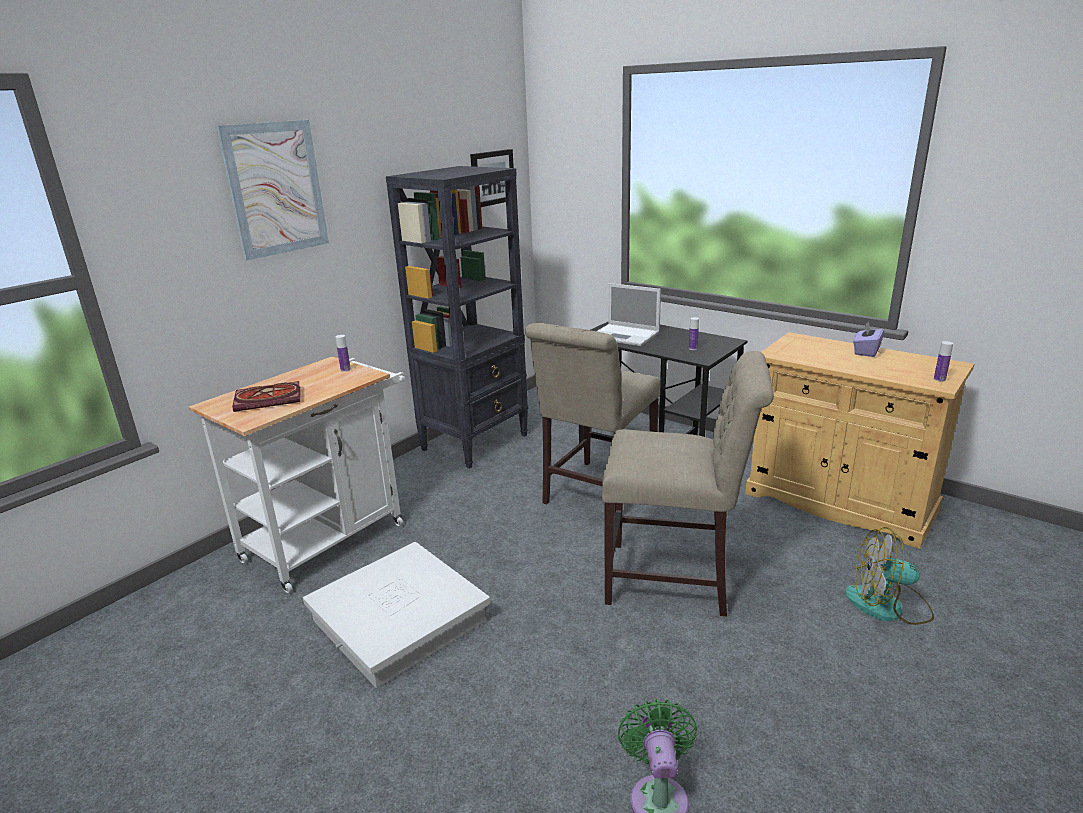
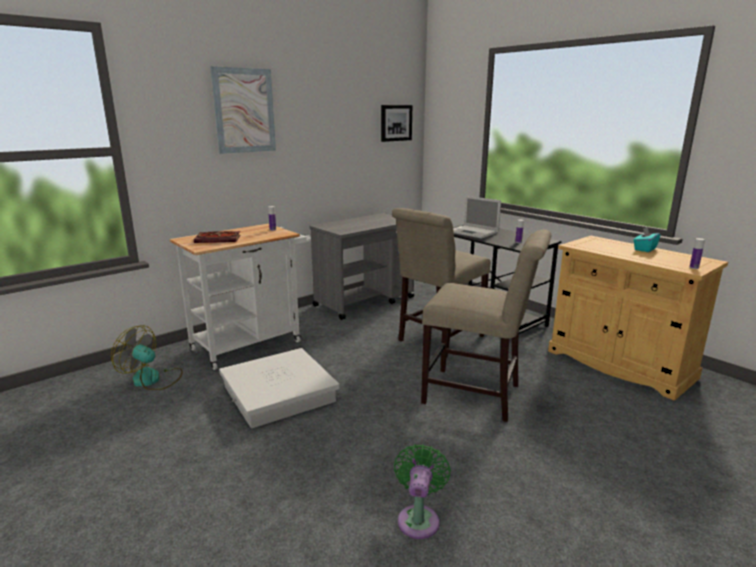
camera: 10 degrees right, 5 degrees down
black bookcase [386,166,528,469] -> grey cart [310,213,414,320]
fan [845,527,934,625] -> fan moved to [111,325,183,390]
purple tissue box [853,321,884,357] -> turquoise tissue box [633,227,660,252]

